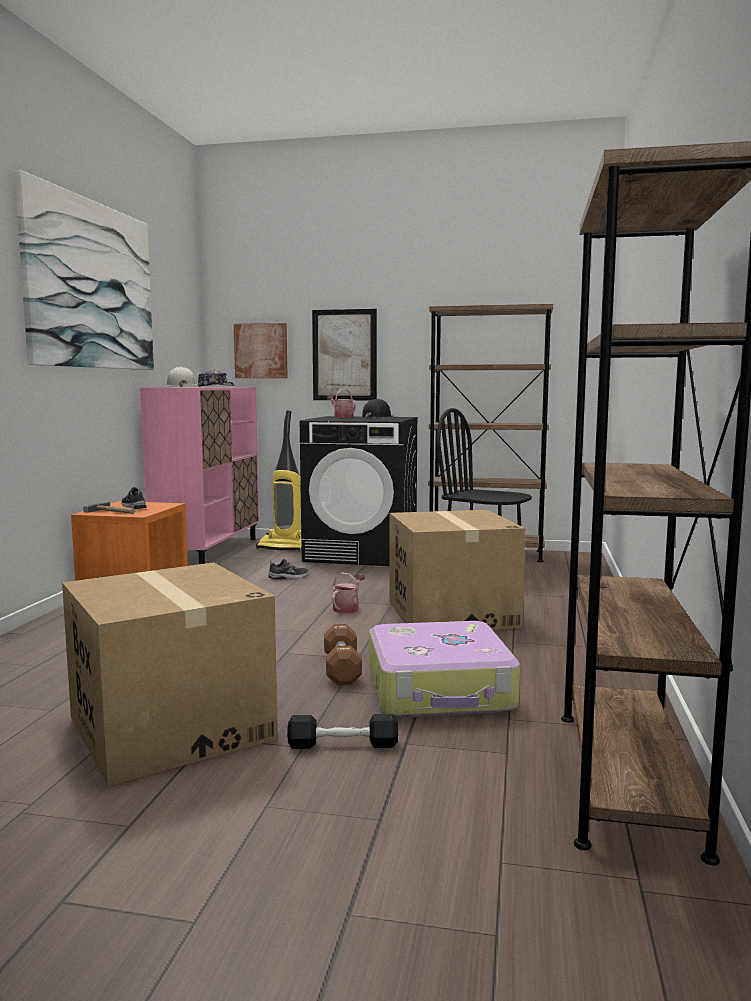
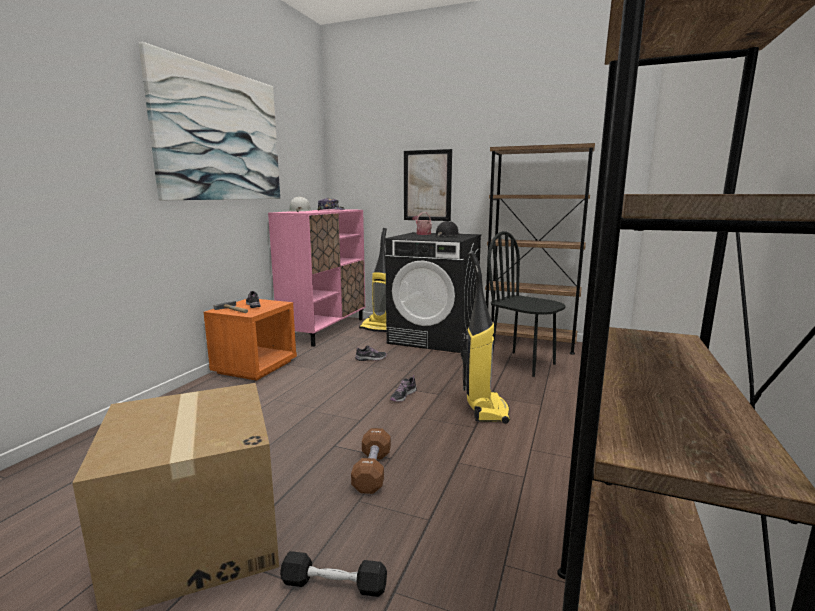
camera: 10 degrees right, 5 degrees up
picture [234,323,288,378] -> none
watering can [332,572,365,613] -> shoe [390,375,417,402]
suitcase [369,621,520,718] -> none
cardboard box [389,510,525,630] -> vacuum cleaner [460,251,510,424]

